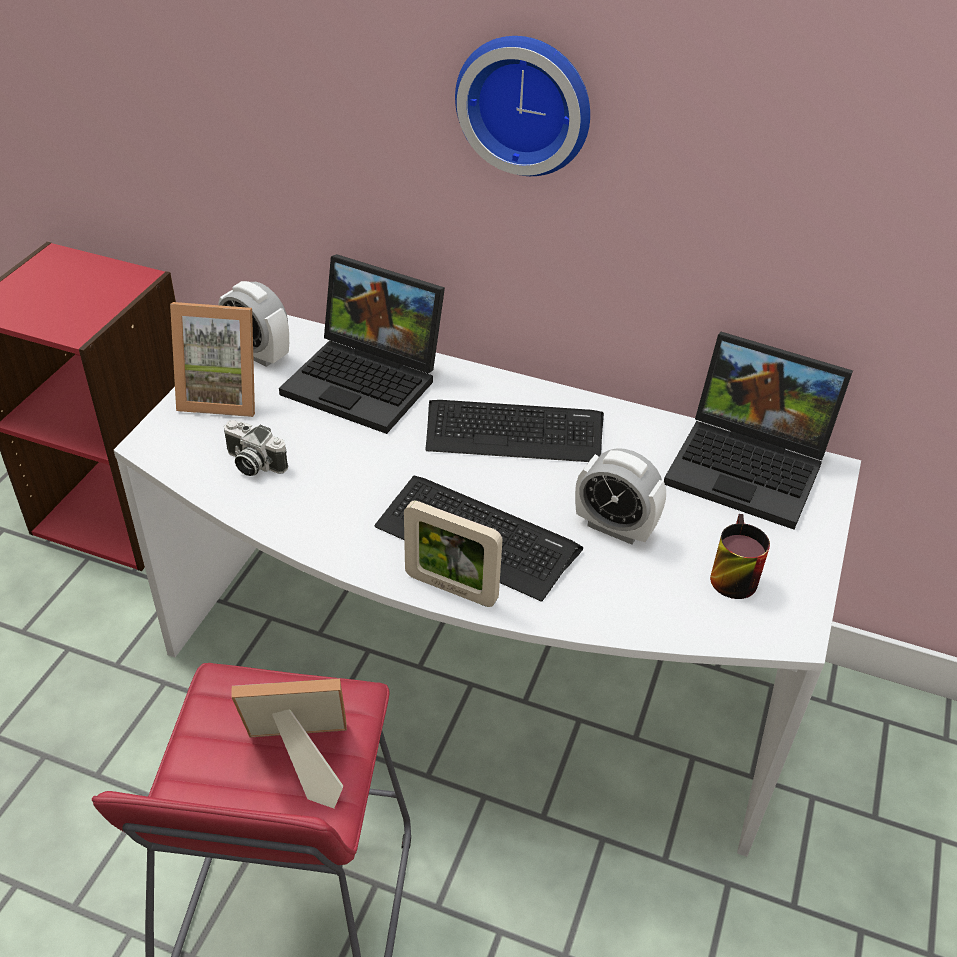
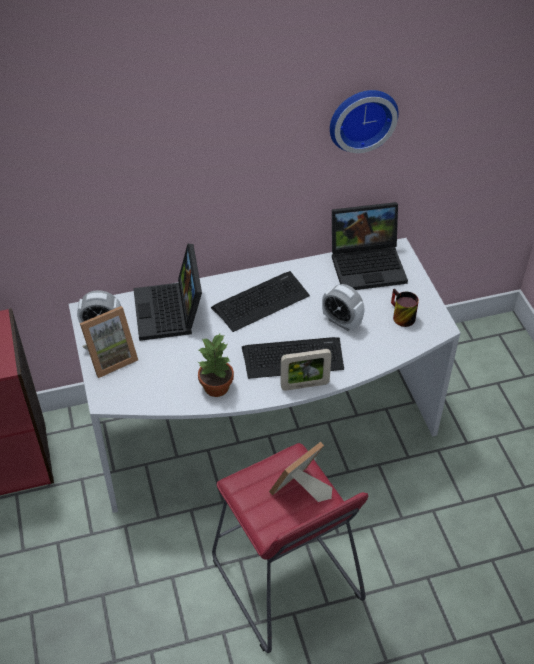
camera: 35 degrees left, 5 degrees up
camera [224,420,288,476] -> none
laptop [279,254,445,434] -> laptop turned 90 degrees clockwise [133,244,202,341]
wall clock [455,36,590,176] -> wall clock moved to [330,90,399,153]
alarm clock [575,448,666,545] -> alarm clock turned 45 degrees clockwise [322,284,364,331]
none -> potted plant [198,334,234,397]

